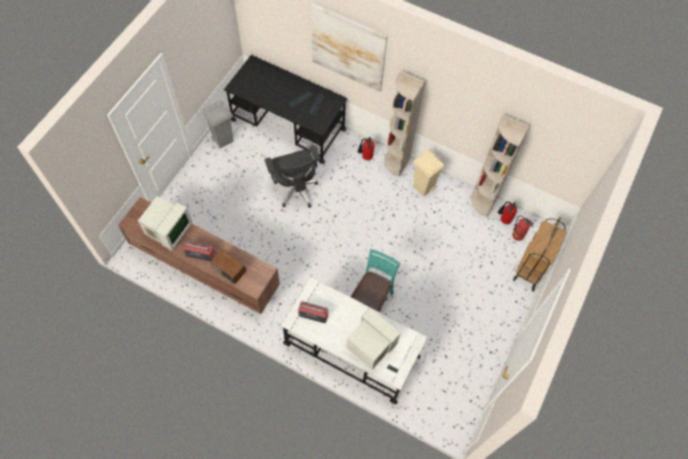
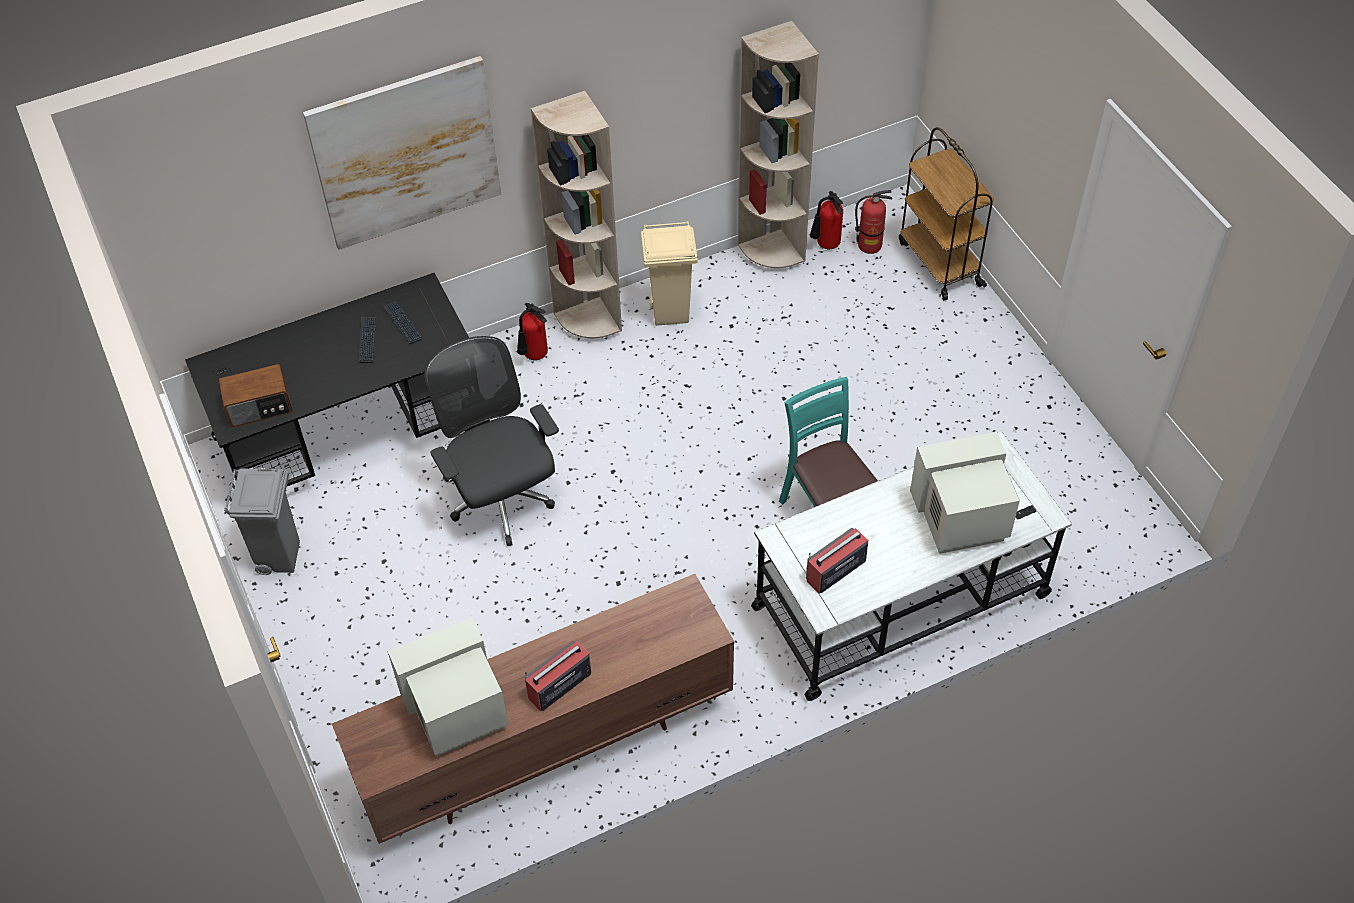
camera: 50 degrees left, 10 degrees down
monitor [138,196,193,250] -> monitor turned 90 degrees counterclockwise [387,617,509,757]
radio [211,249,246,284] -> radio moved to [218,364,292,427]
office chair [265,145,320,208] -> office chair turned 135 degrees counterclockwise [424,336,559,546]

